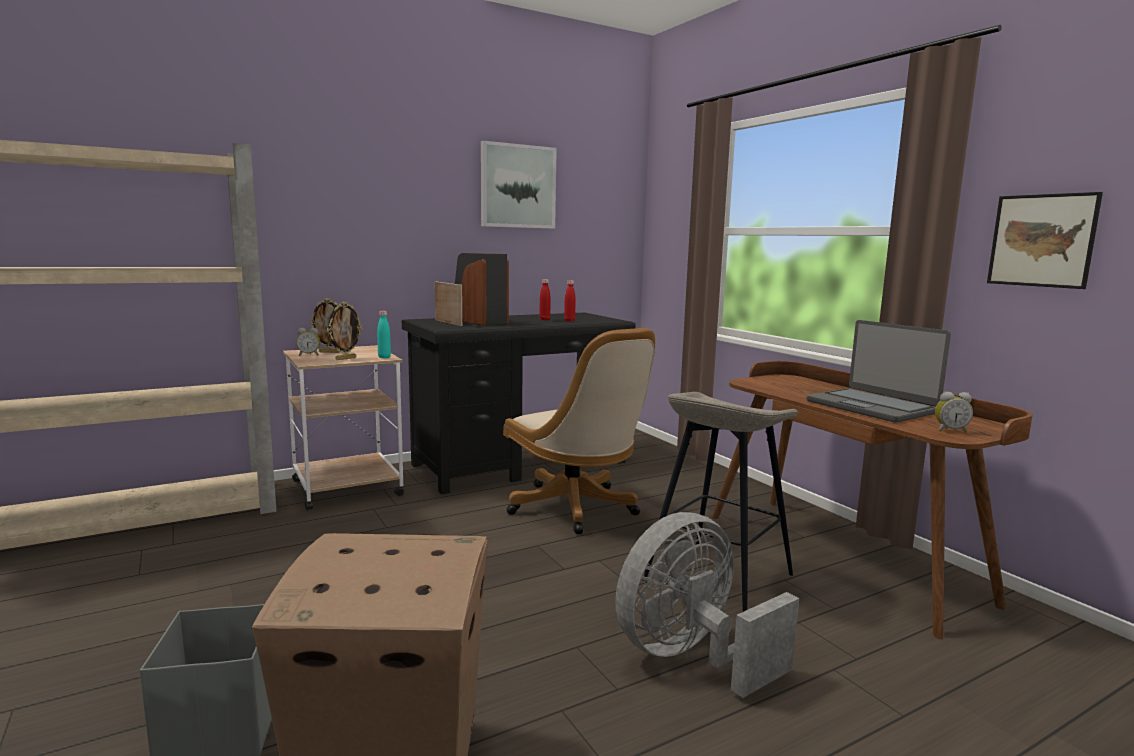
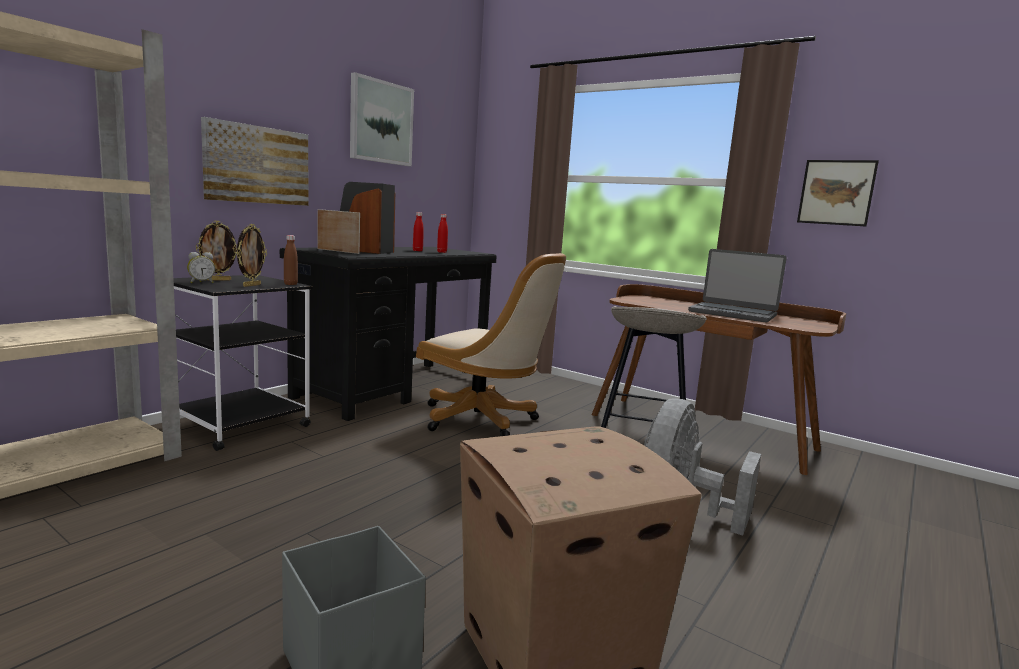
camera: 25 degrees left, 0 degrees up
beige cart [283,346,405,510] -> black cart [173,275,313,451]
turquoise bottle [377,311,391,358] -> brown bottle [284,235,298,285]
alarm clock [935,392,973,433] -> none
none -> picture [201,117,308,206]

